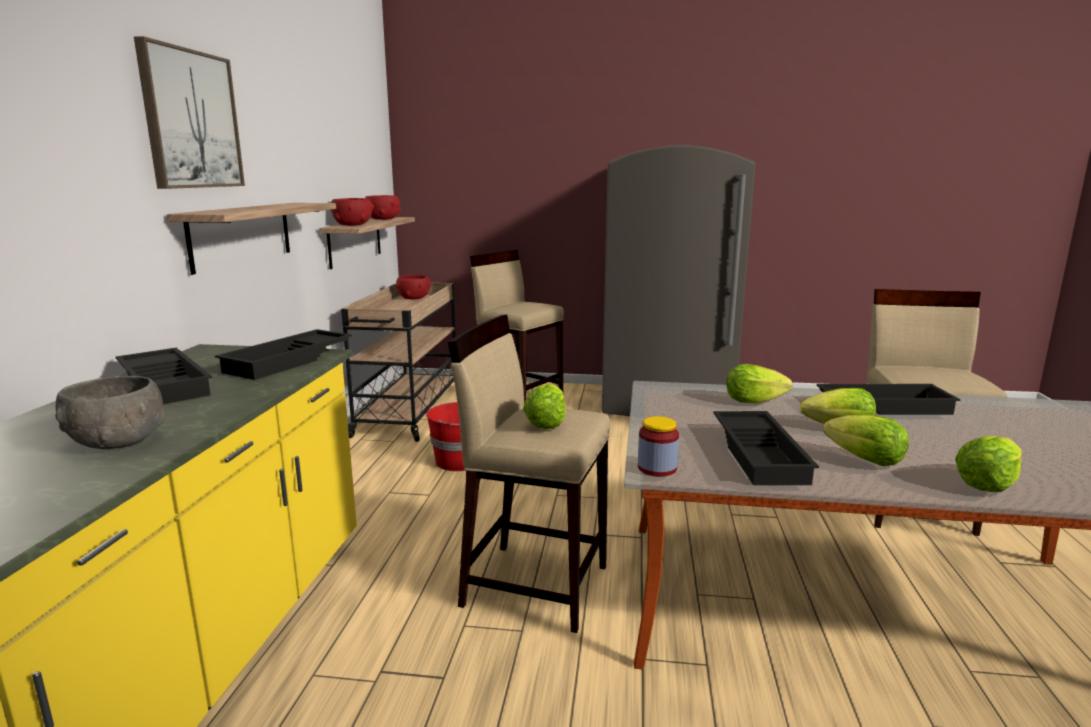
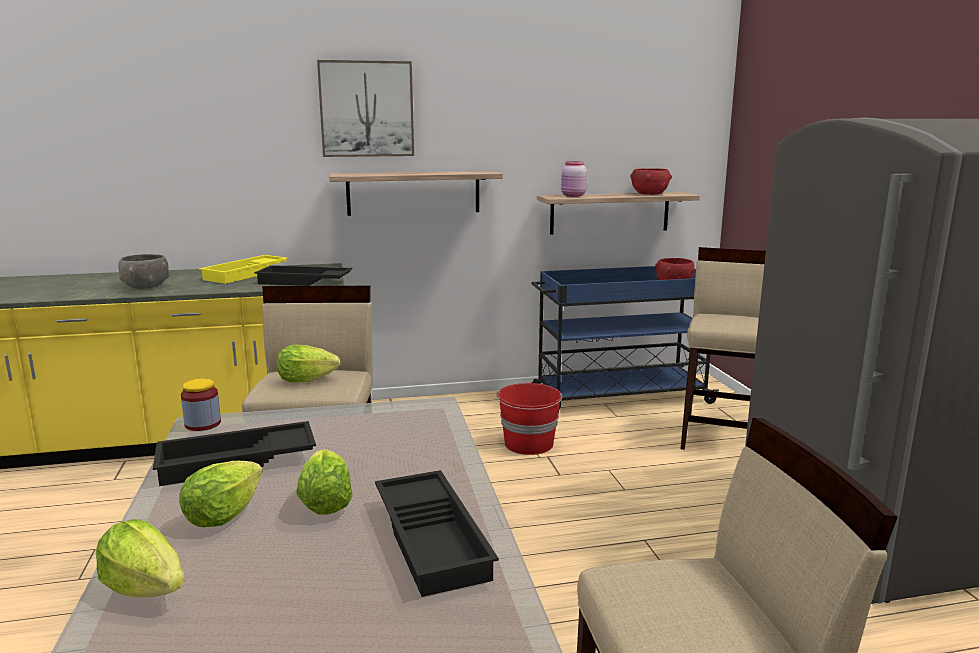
camera: 70 degrees right, 0 degrees up
black tray [116,348,212,404] -> yellow tray [199,255,289,284]
red bowl [331,198,374,226] -> pink jar [561,161,587,197]
beige cart [341,283,456,442] -> blue cart [532,266,719,413]
lettuce [727,364,792,403] -> none

